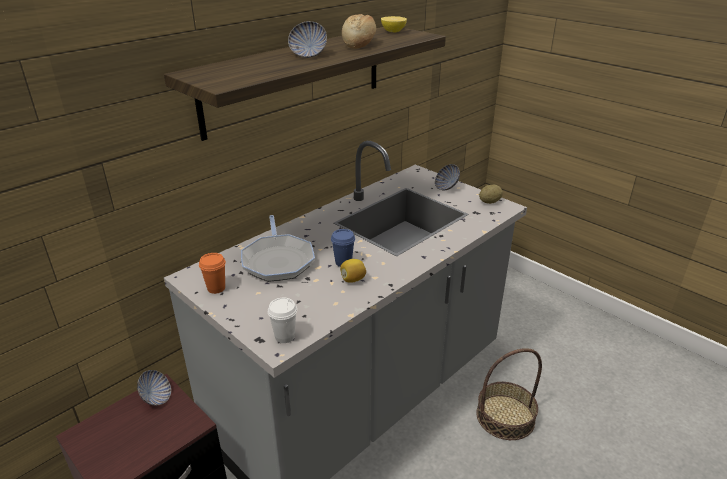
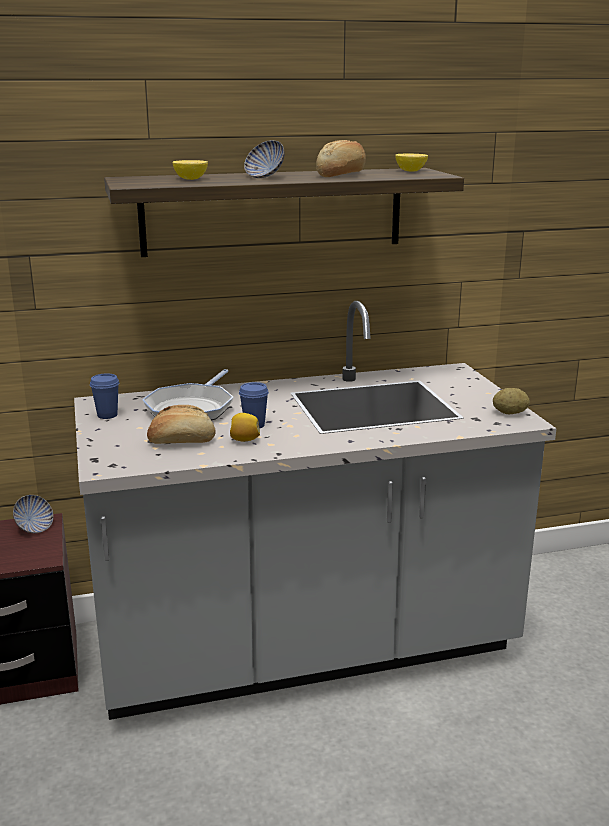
camera: 30 degrees right, 10 degrees down
orange cup [199,253,226,294] -> blue cup [90,373,119,419]
white cup [268,298,297,343] -> none
bowl [435,164,460,190] -> none
basket [476,348,542,440] -> none
none -> bread [147,405,216,444]
none -> lemon [173,160,208,180]

